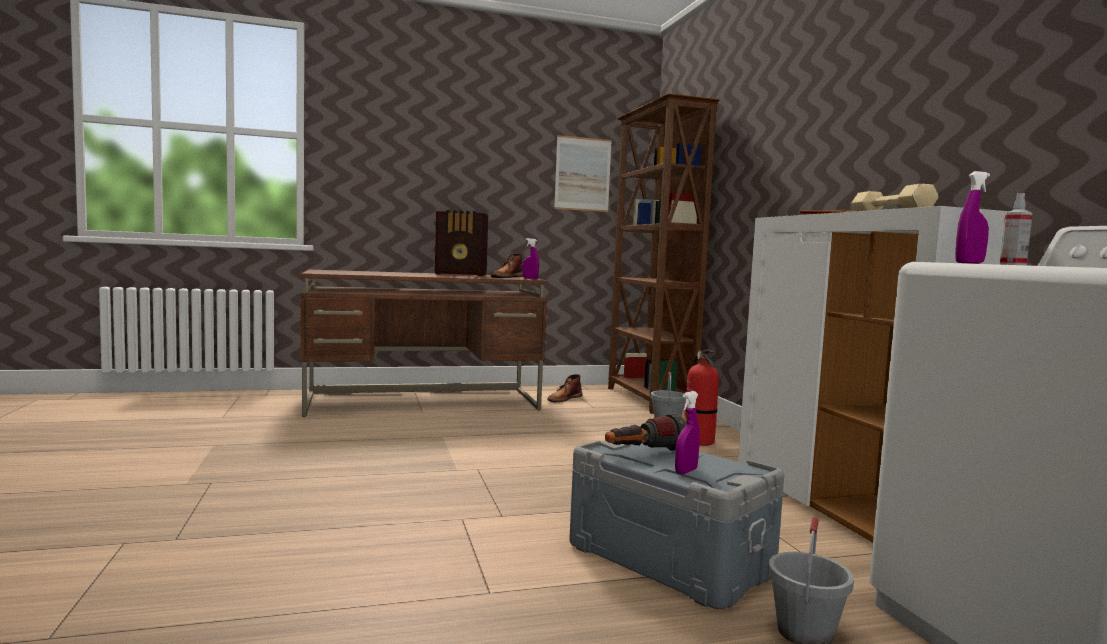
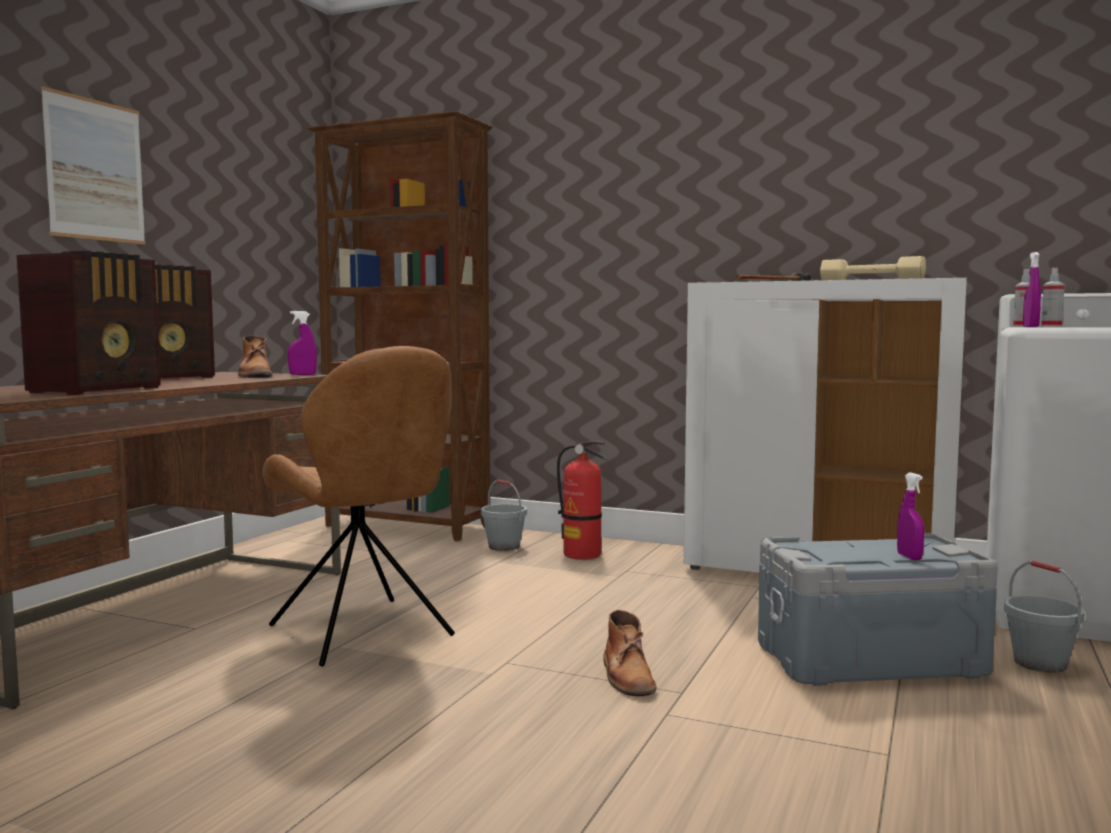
camera: 50 degrees left, 0 degrees up
brown boot [547,374,582,402] -> brown boot moved to [603,610,656,696]
picture [554,135,612,212] -> picture moved to [41,86,145,244]
flashlight [605,413,686,451] -> none
none -> radio [17,251,161,395]
none -> brown chair [262,346,455,666]
none -> spray bottle [1041,268,1064,327]

